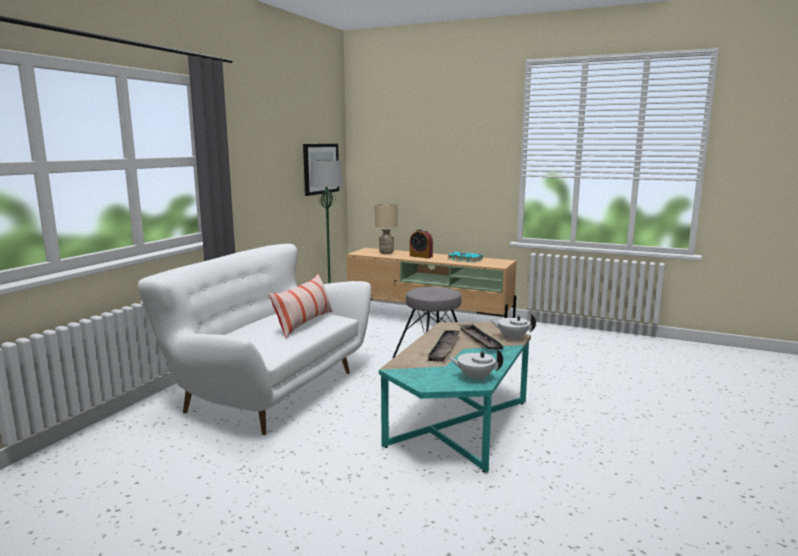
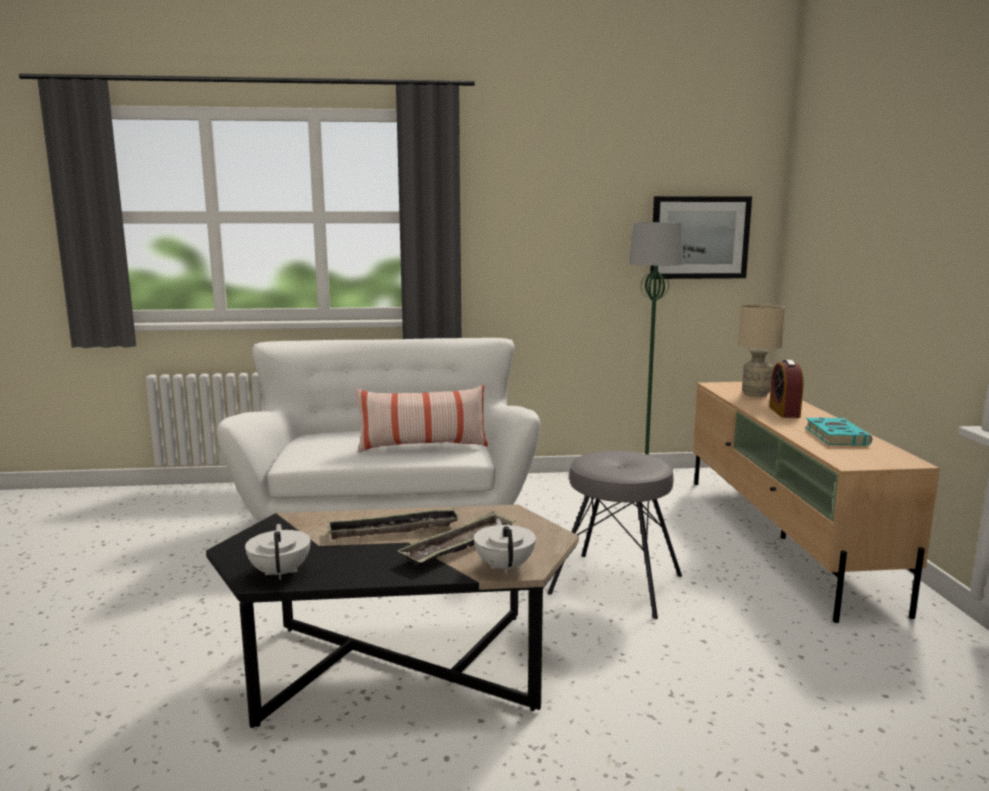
camera: 60 degrees right, 0 degrees up
turquoise coffee table [379,321,531,473] -> black coffee table [206,505,579,728]

